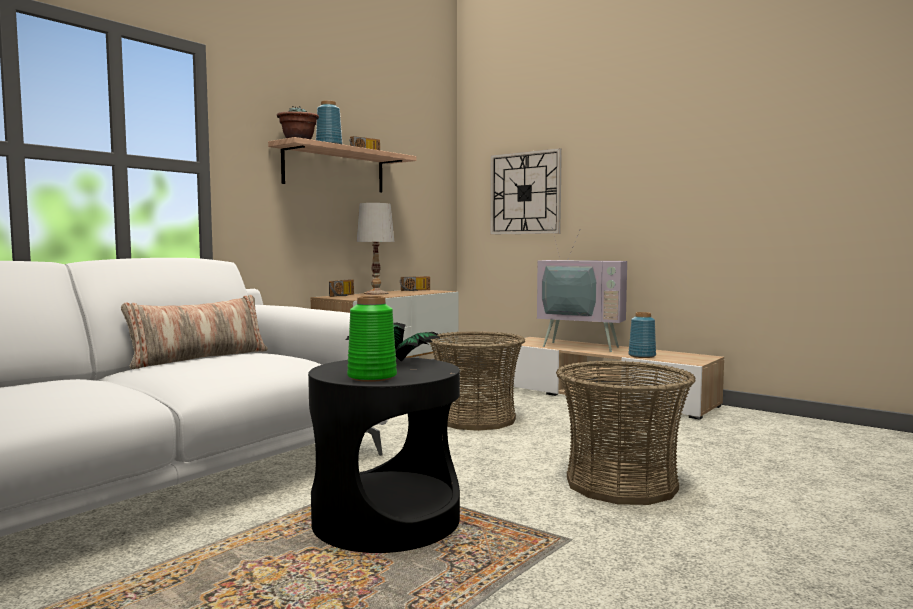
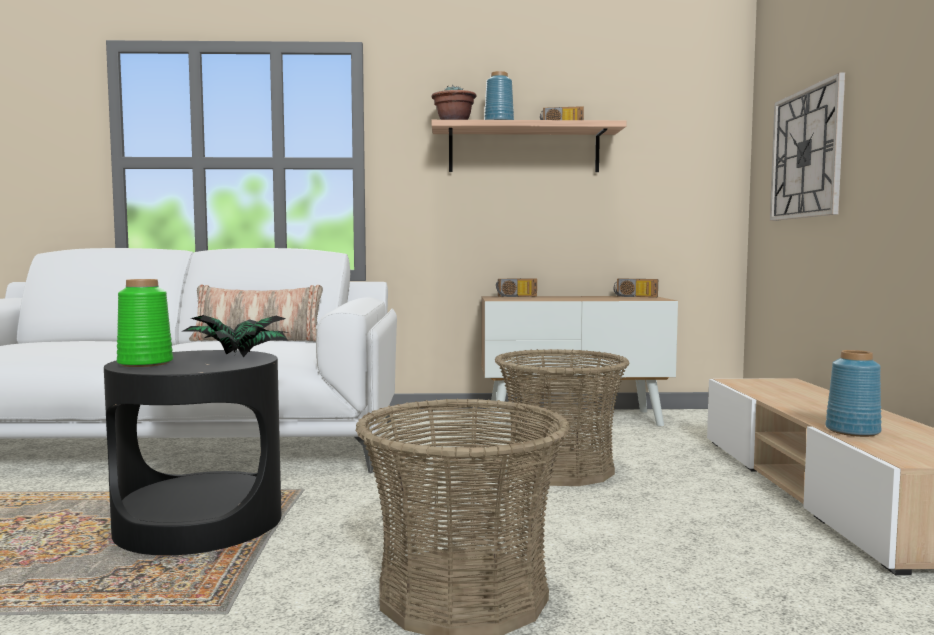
camera: 50 degrees right, 0 degrees up
white table lamp [357,203,394,295] -> none
television [537,229,627,352] -> none

